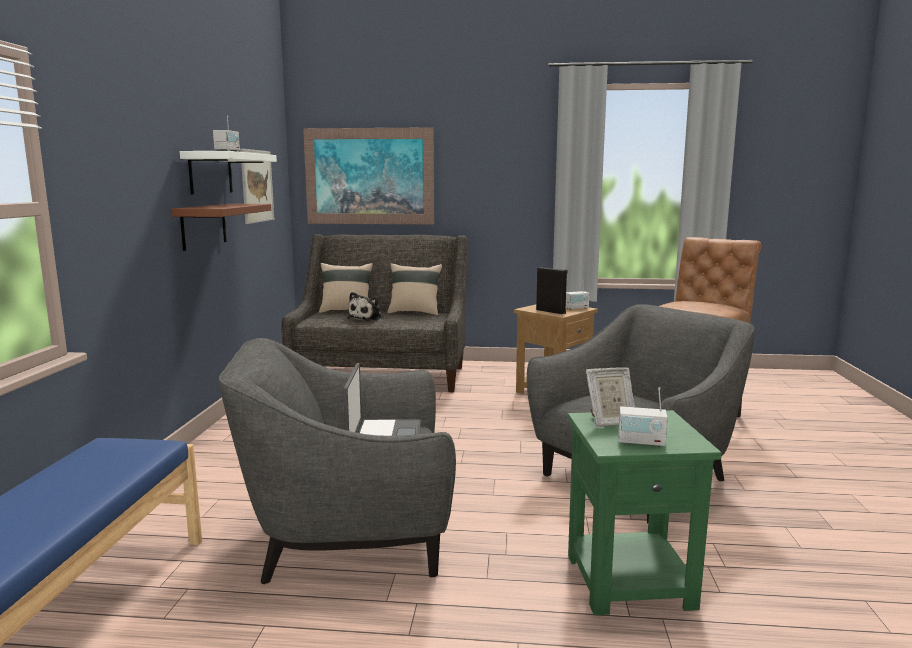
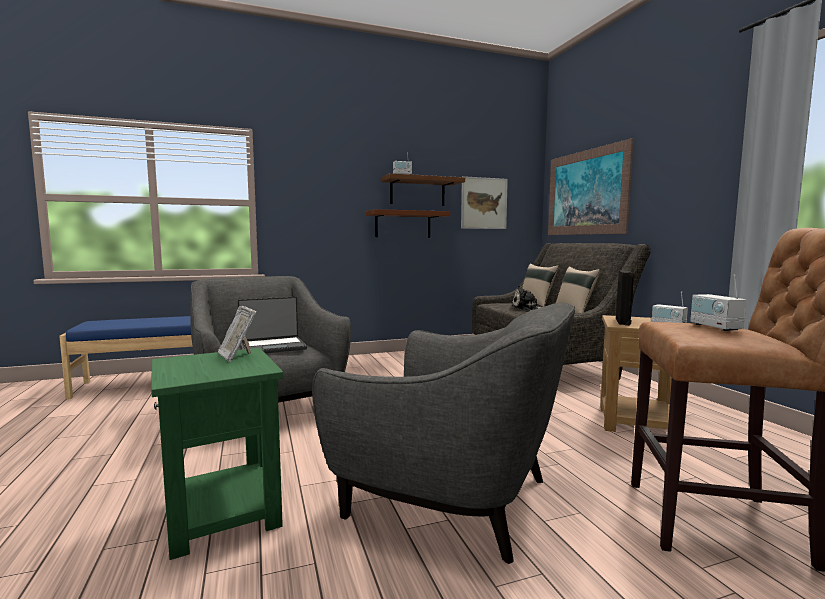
camera: 65 degrees right, 5 degrees down
white shelf [180,151,277,194] -> brown shelf [381,173,465,206]
radio [618,387,668,447] -> radio moved to [690,274,747,331]

